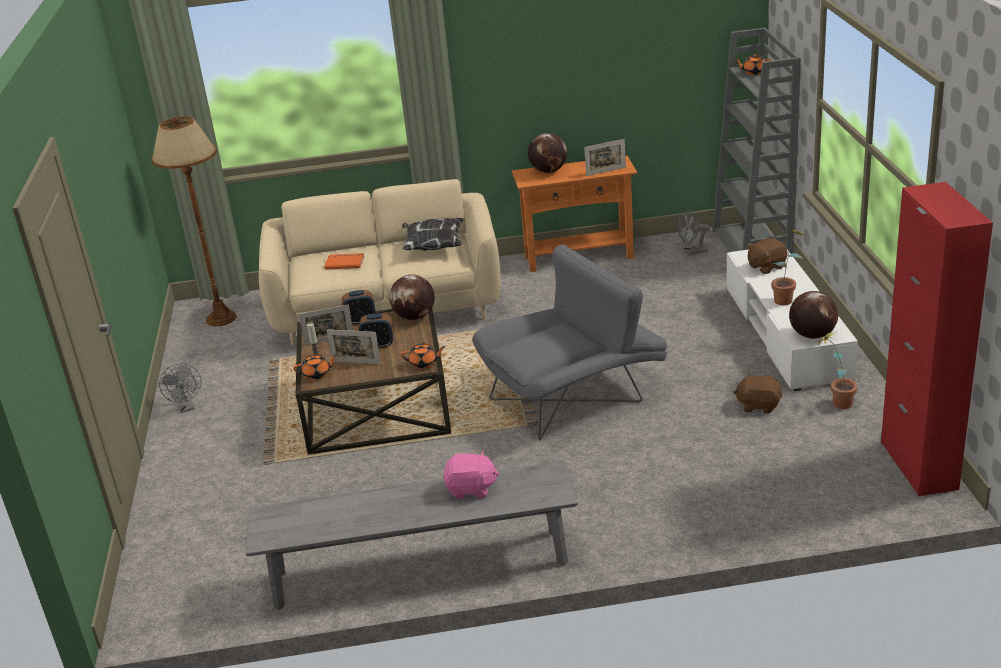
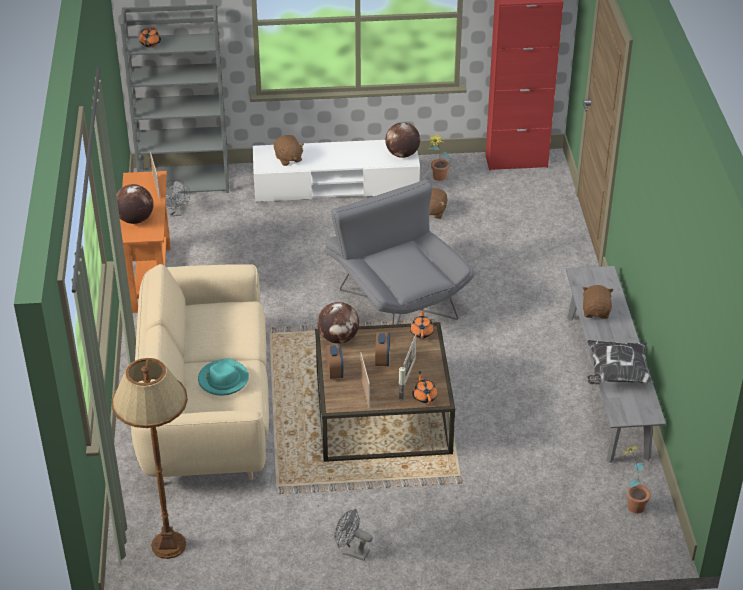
camera: 90 degrees left, 10 degrees up
grey fan [159,363,201,413] -> grey fan turned 135 degrees counterclockwise [334,509,373,561]
orange book [324,253,365,270] -> turquoise hat [198,358,249,396]
pillow [402,218,464,251] -> pillow moved to [587,340,654,385]
pink plush toy [443,450,500,499] -> brown plush toy [582,285,614,319]
potted plant [771,229,805,305] -> potted plant moved to [620,445,650,513]

